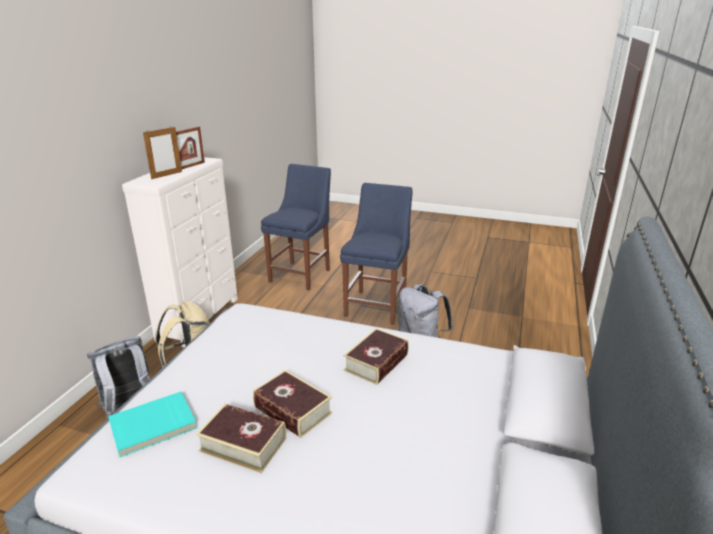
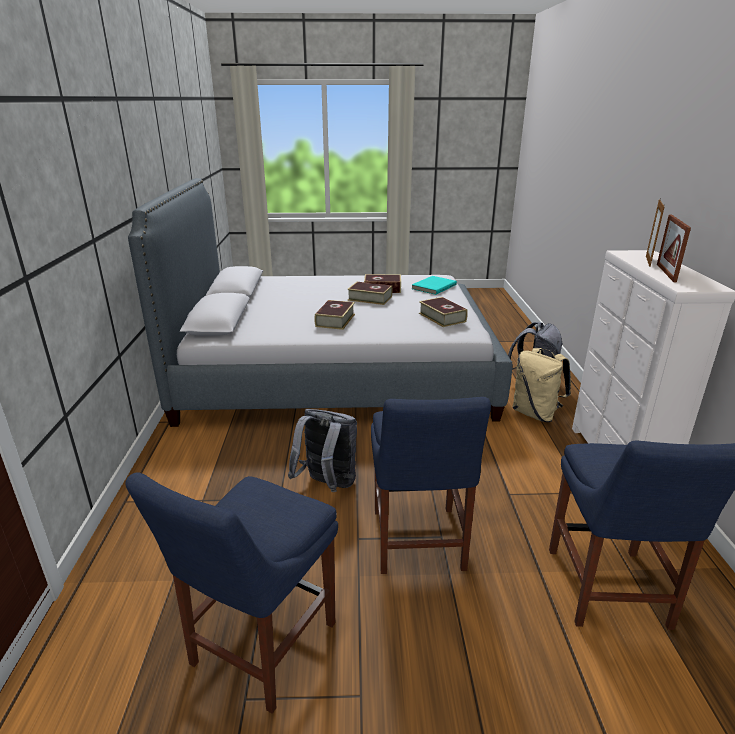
camera: 160 degrees right, 0 degrees up
none -> blue chair [125,472,338,714]
none -> book [419,297,468,327]

